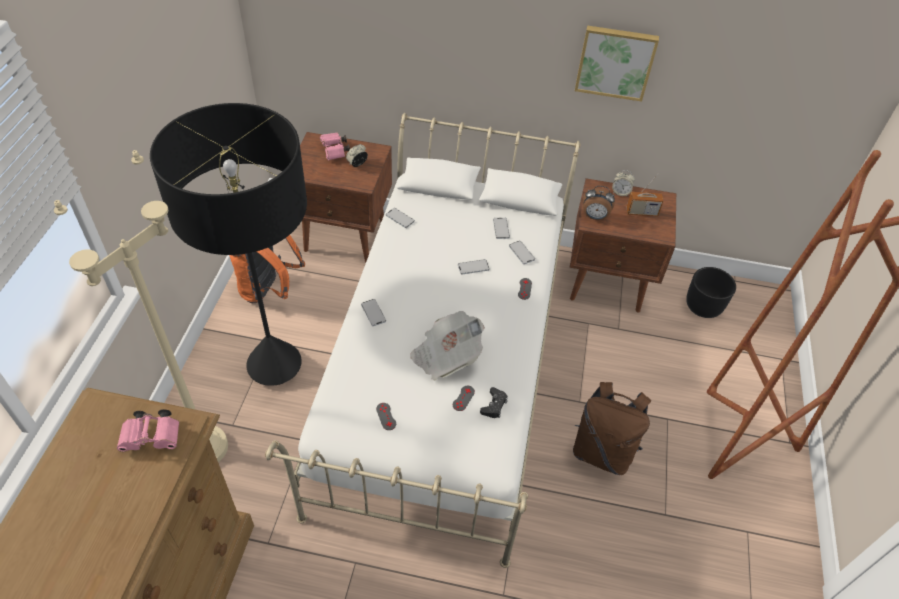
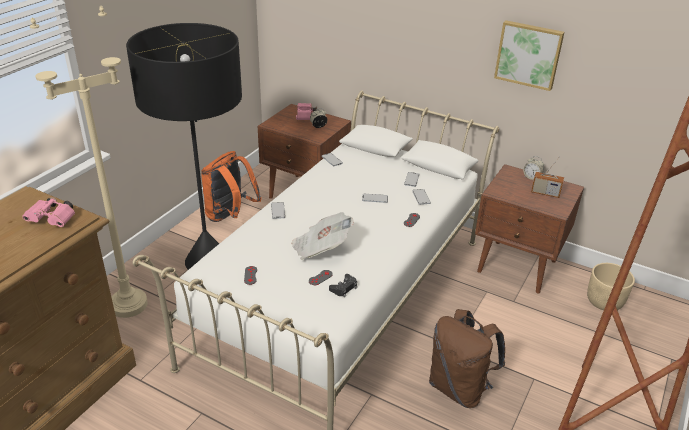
camera: 20 degrees right, 15 degrees down
alarm clock [583,186,615,220] -> none
black planter [686,267,736,318] -> beige planter [587,263,635,310]

